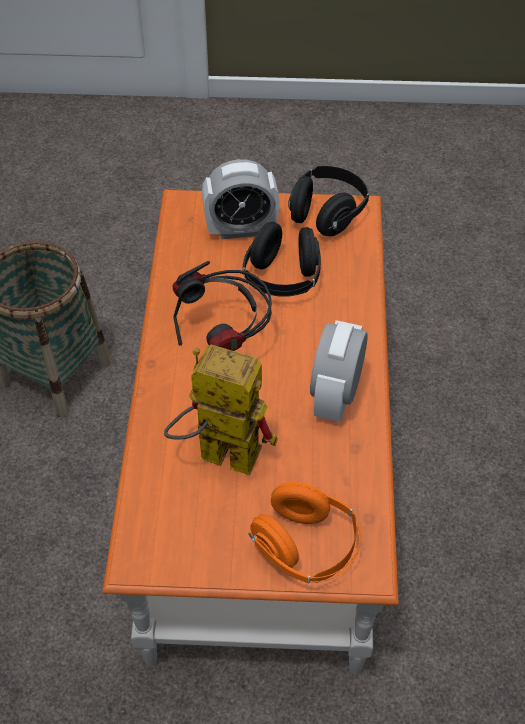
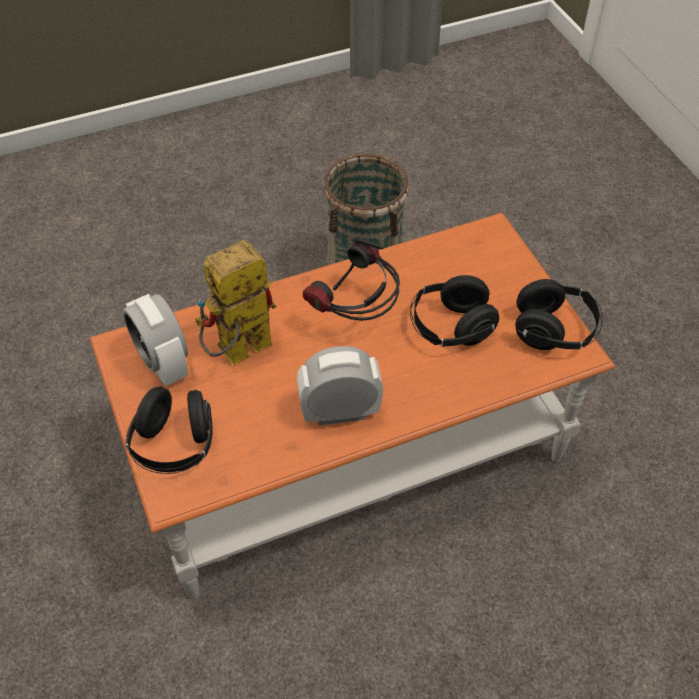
camera: 65 degrees right, 0 degrees up
toy robot [164,345,278,475] -> toy robot turned 120 degrees counterclockwise [195,240,276,365]
alarm clock [202,159,280,239] -> alarm clock moved to [123,294,188,386]
orange headphones [248,482,361,583] -> black headphones [126,387,213,474]

